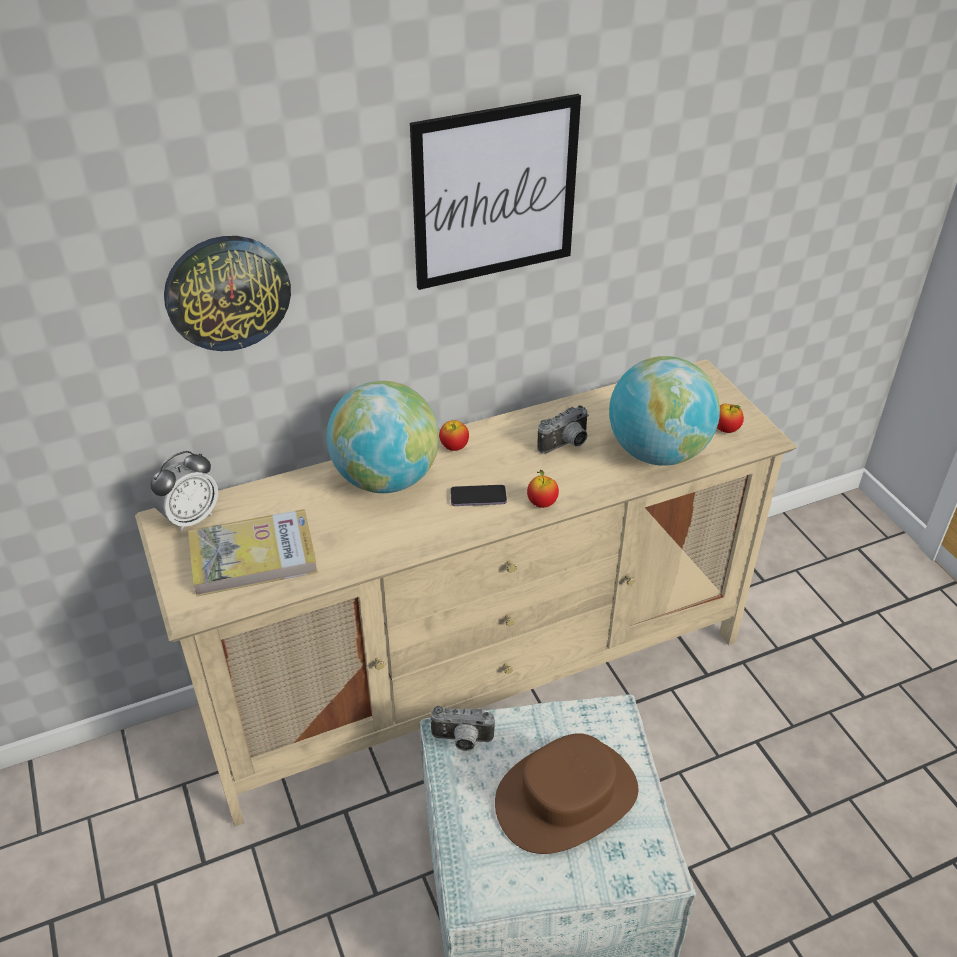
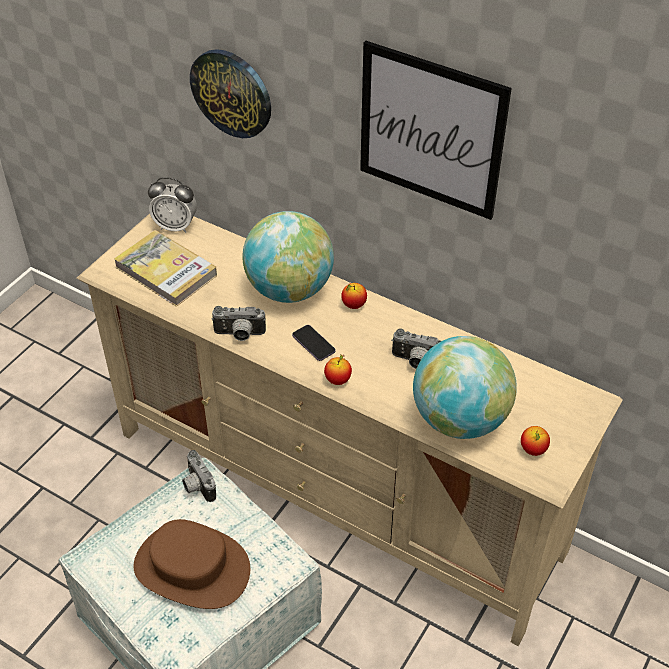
camera: 55 degrees right, 5 degrees up
none -> camera [211,306,266,341]

